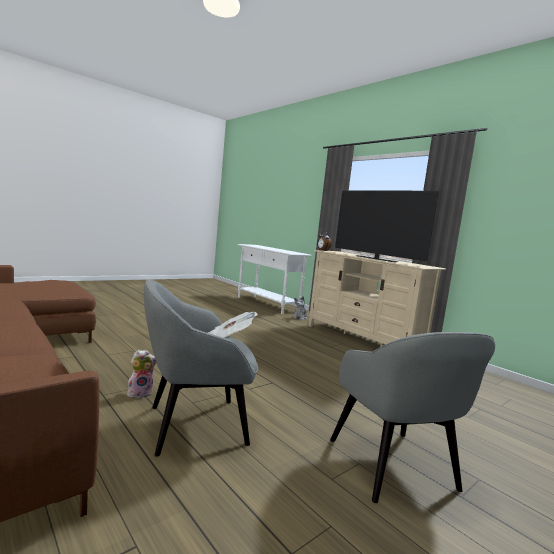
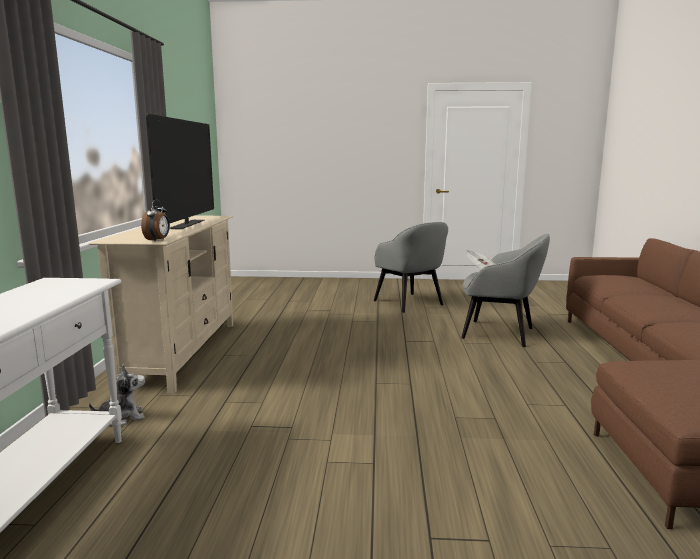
camera: 135 degrees left, 5 degrees up
plush toy [127,350,157,398] -> none
grey armchair [330,332,495,503] -> grey armchair turned 120 degrees clockwise [374,222,448,313]

